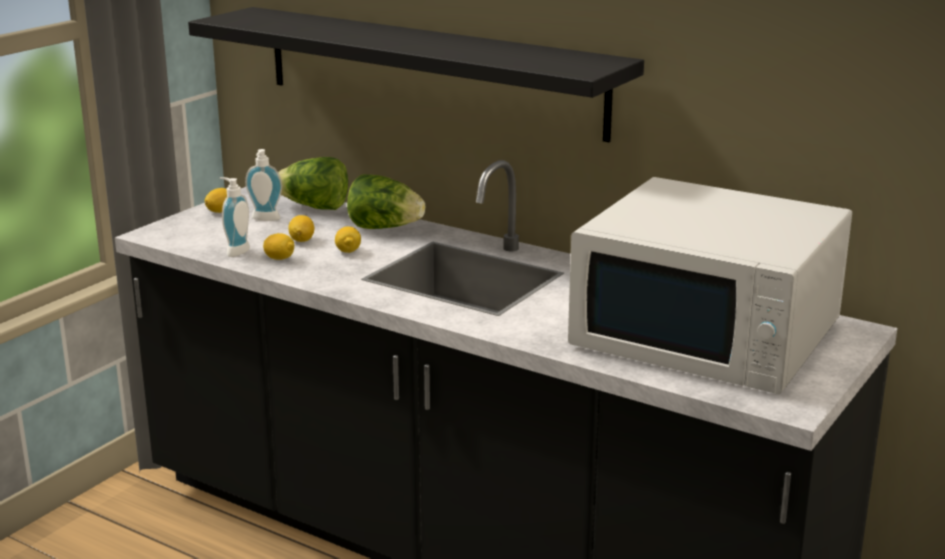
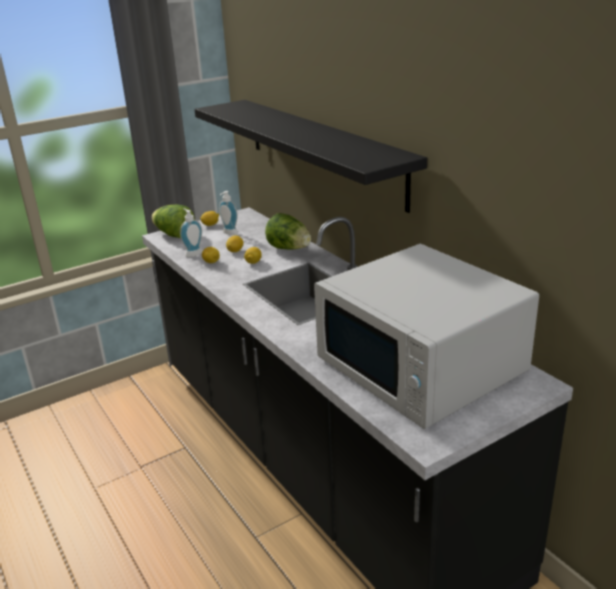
camera: 25 degrees right, 5 degrees up
lettuce [278,157,348,210] -> lettuce moved to [151,204,195,238]

